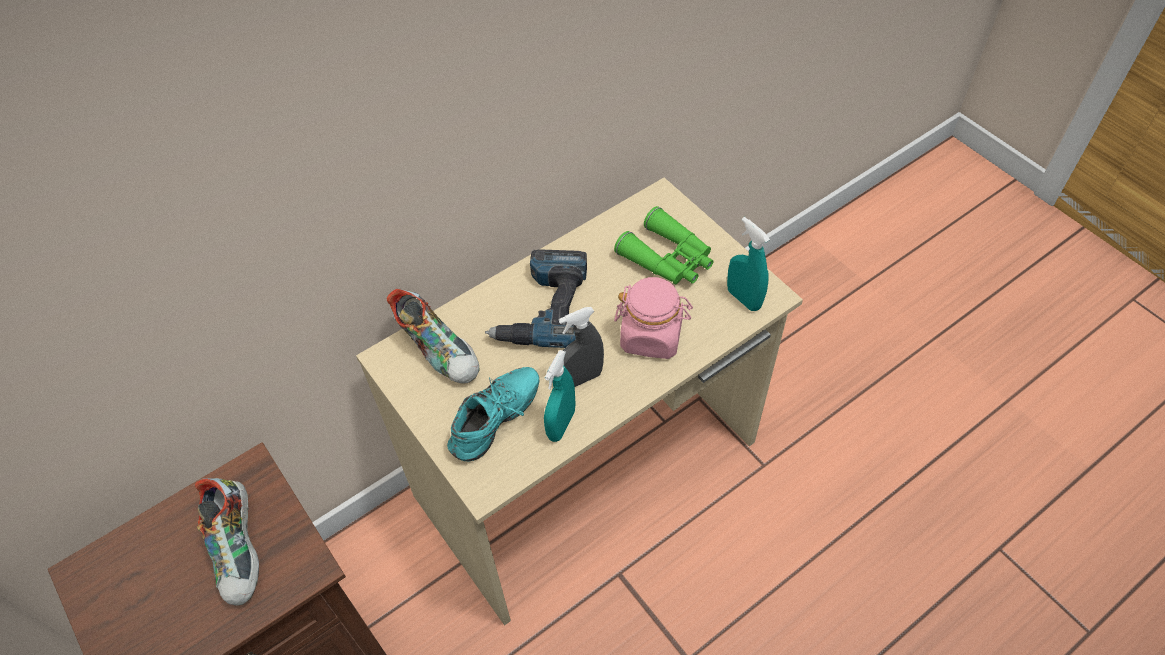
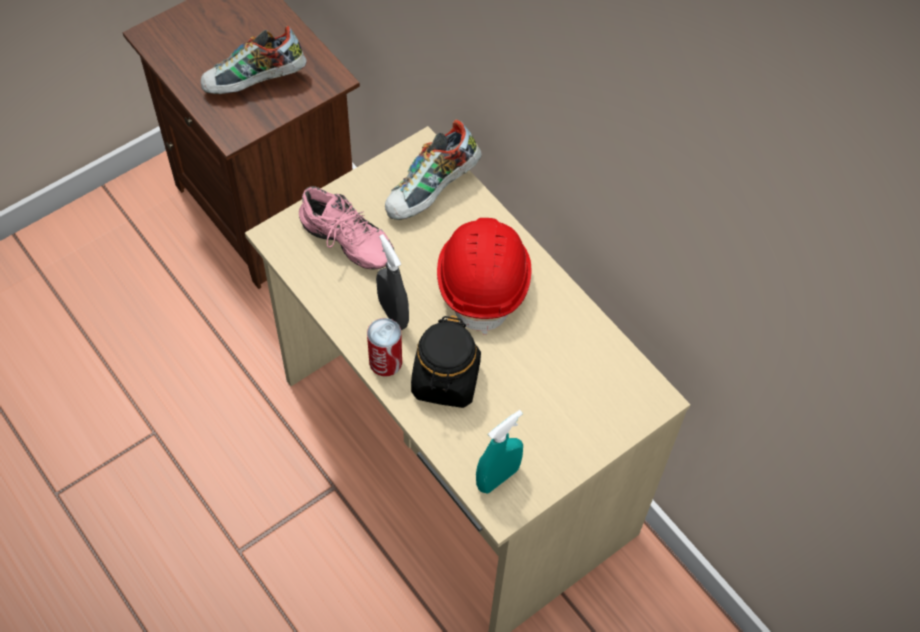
camera: 85 degrees right, 5 degrees up
turquoise shoe [447,367,539,461] -> pink shoe [299,186,394,269]
power drill [485,249,587,348] -> red hard hat [437,218,532,335]
turquoise spray bottle [544,350,576,442] -> none
green binoculars [614,206,714,284] -> none
pink jar [614,277,693,359] -> black jar [411,315,481,408]
none -> can [367,318,402,376]

